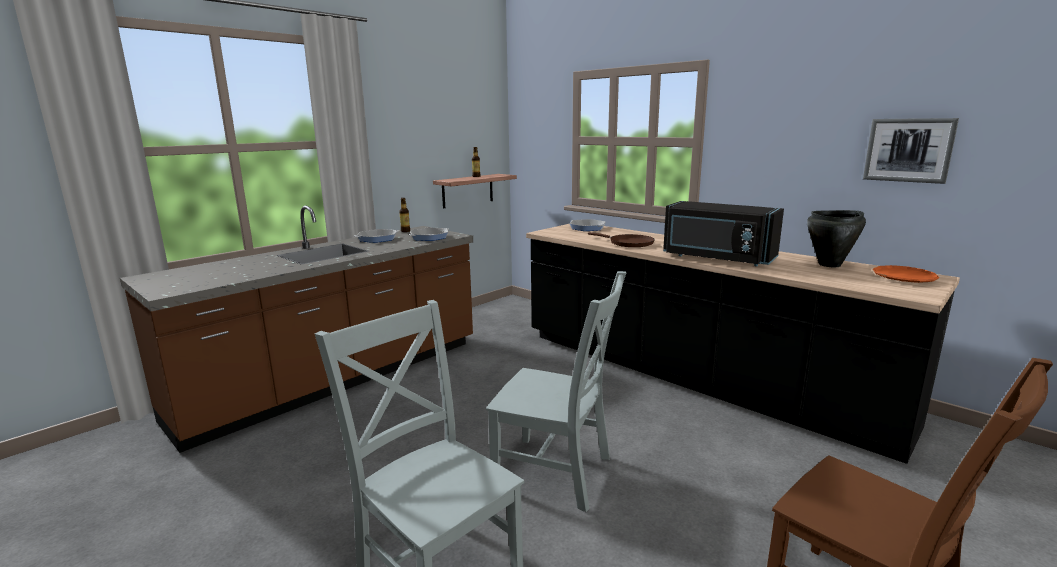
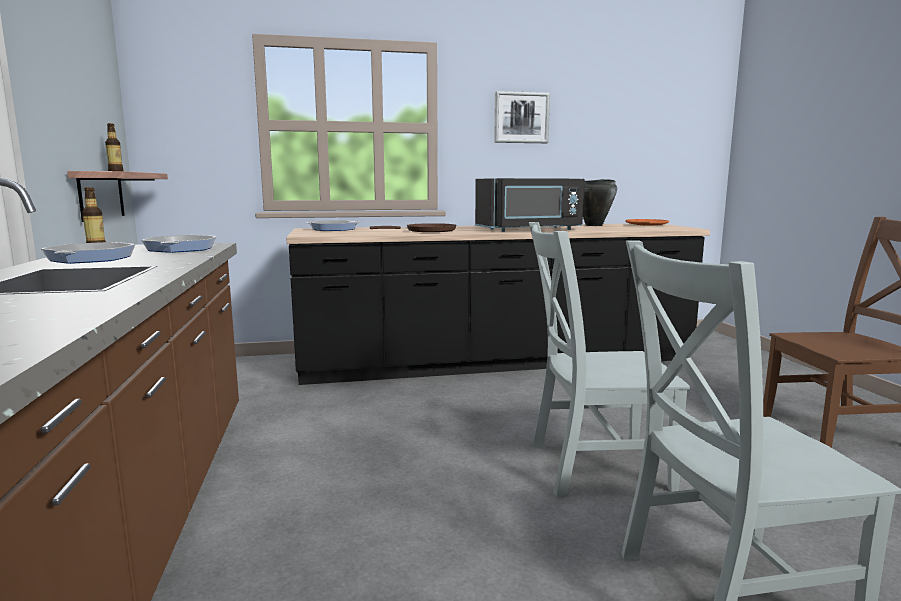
camera: 55 degrees left, 5 degrees down
grey chair [486,271,626,512] -> grey chair turned 150 degrees counterclockwise [529,222,690,497]
picture [863,118,959,184] -> picture moved to [494,91,550,143]

